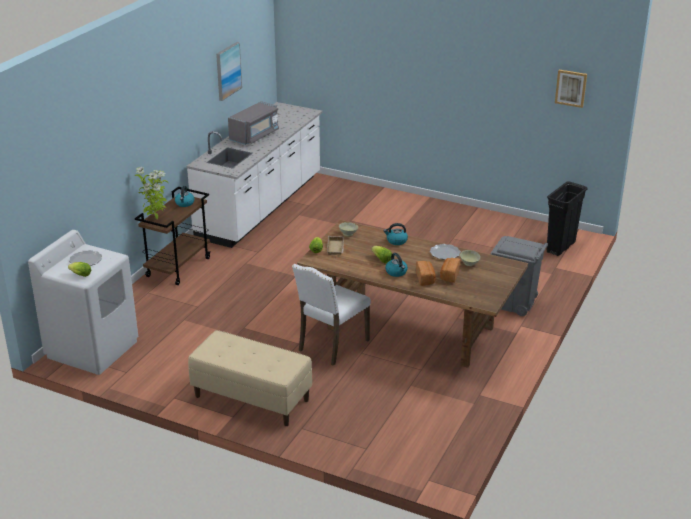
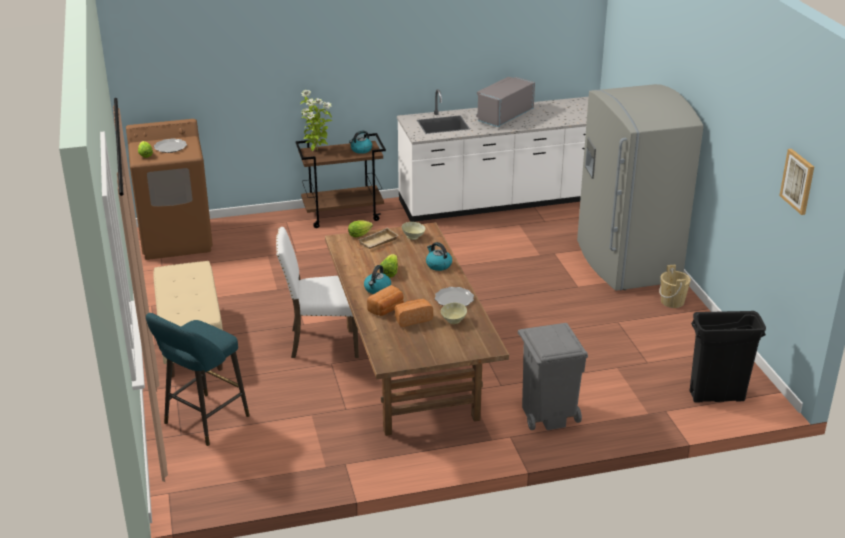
camera: 50 degrees right, 0 degrees up
white washing machine [28,230,138,375] -> brown washing machine [126,119,213,260]
picture [216,42,242,101] -> none
grey microwave [228,101,279,145] -> grey microwave turned 135 degrees clockwise [476,77,535,127]
none -> turquoise stool [146,313,250,446]
none -> grey fridge [577,84,704,291]
none -> beige bucket [659,265,691,308]

